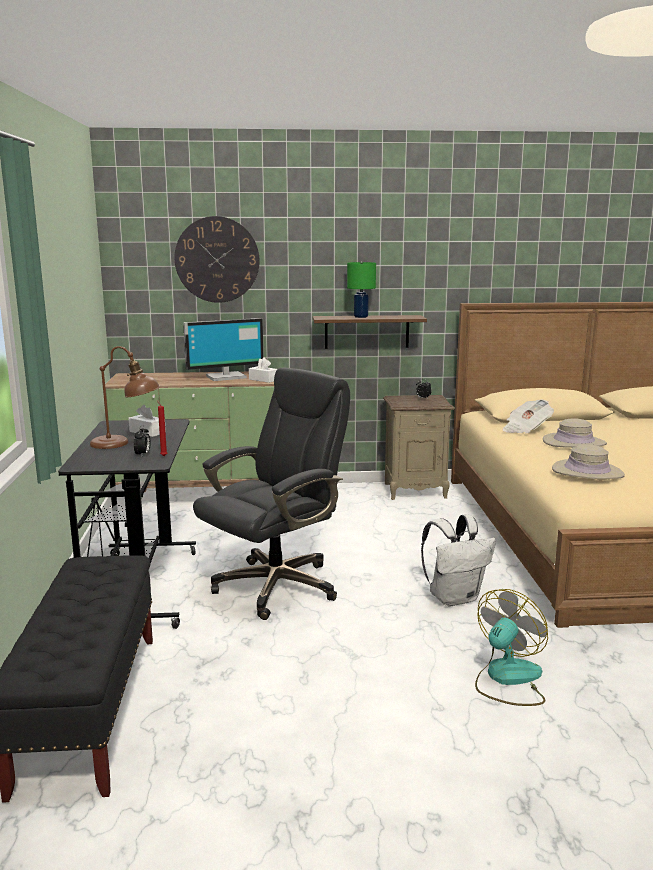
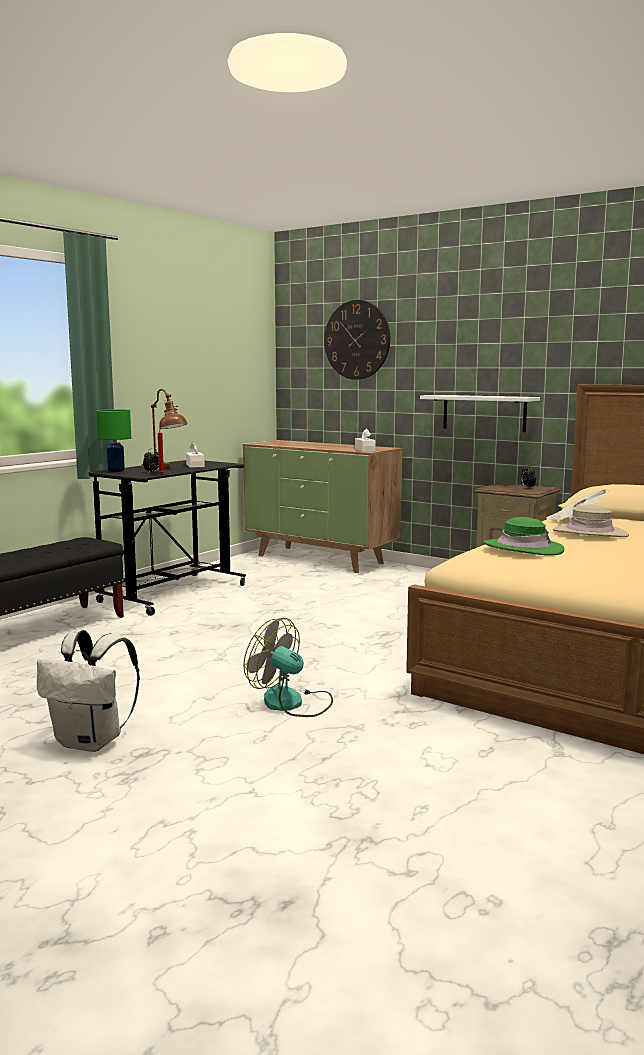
camera: 40 degrees right, 5 degrees down
monitor [183,318,264,381] -> none
black office chair [193,368,350,620] -> none
brown shelf [313,315,427,349] -> white shelf [420,395,540,432]
green table lamp [347,262,376,318] -> green table lamp moved to [96,409,131,472]
white backpack [421,514,496,607] -> white backpack moved to [37,630,140,752]
fan [475,589,548,706] -> fan turned 135 degrees counterclockwise [243,618,333,717]
beige hat [552,444,625,479] -> green hat [483,517,564,556]

